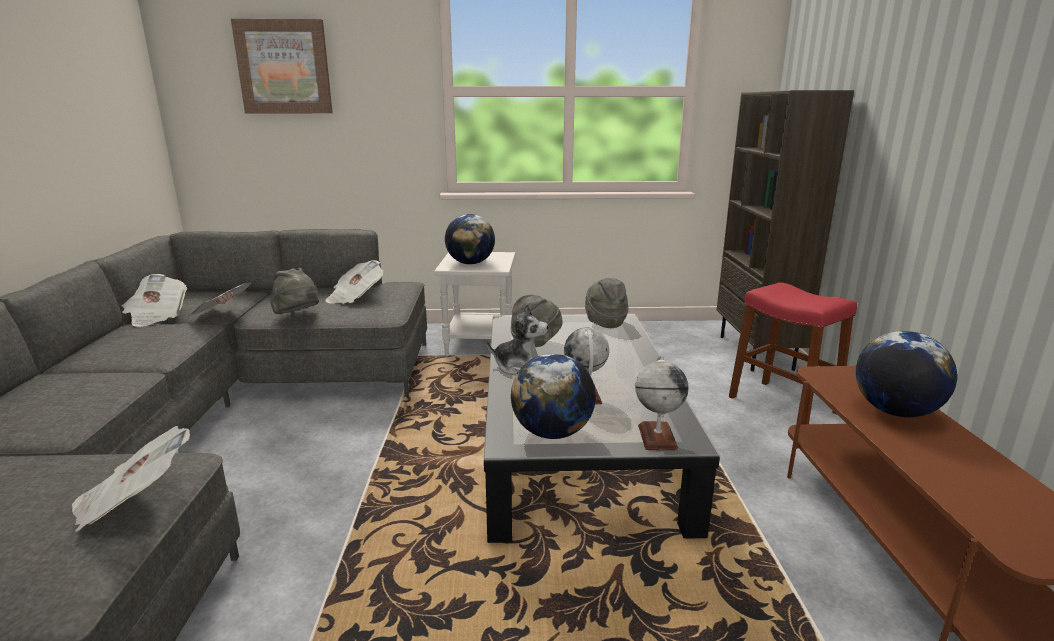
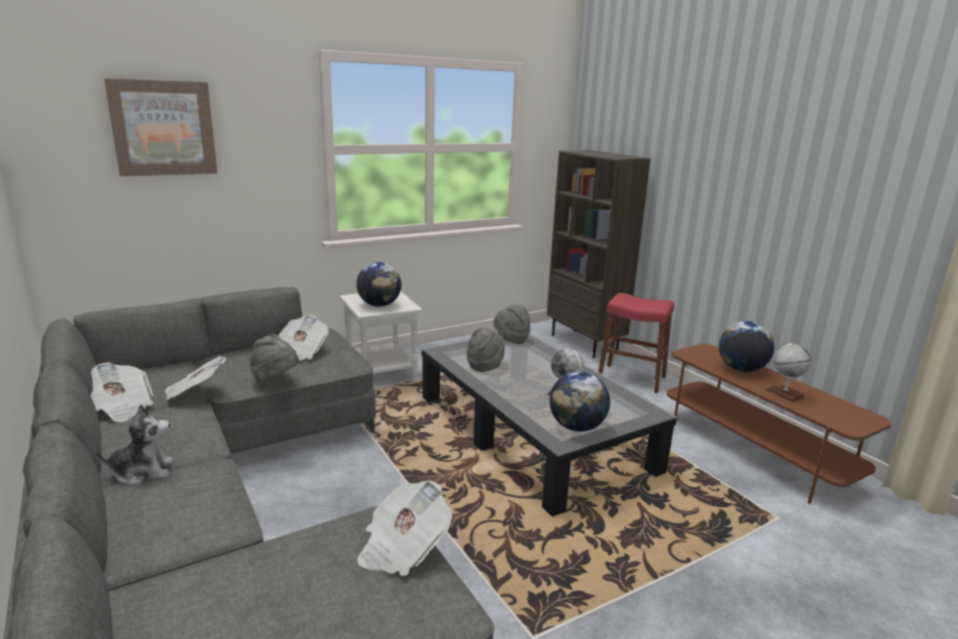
camera: 30 degrees left, 0 degrees up
plush toy [486,304,548,376] -> plush toy moved to [95,404,173,485]
globe [635,356,689,450] -> globe moved to [765,341,811,402]

